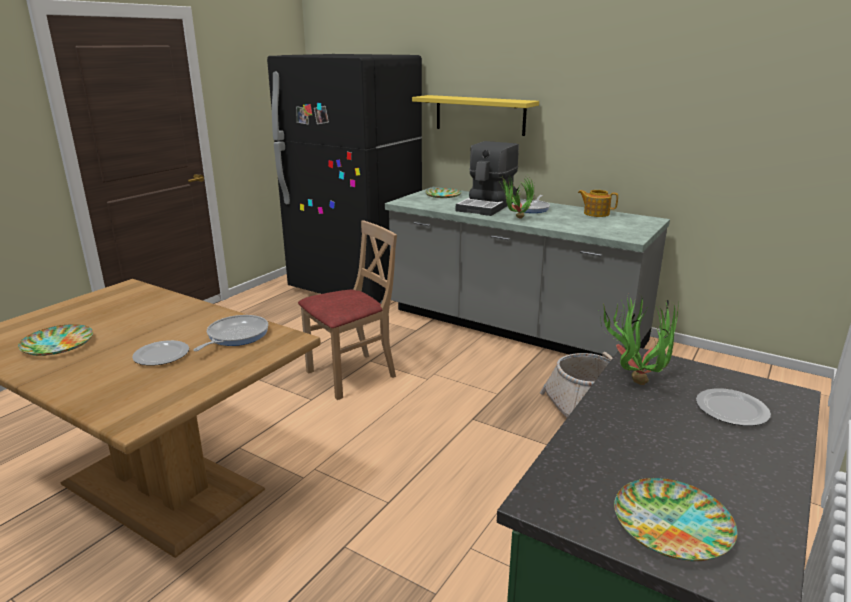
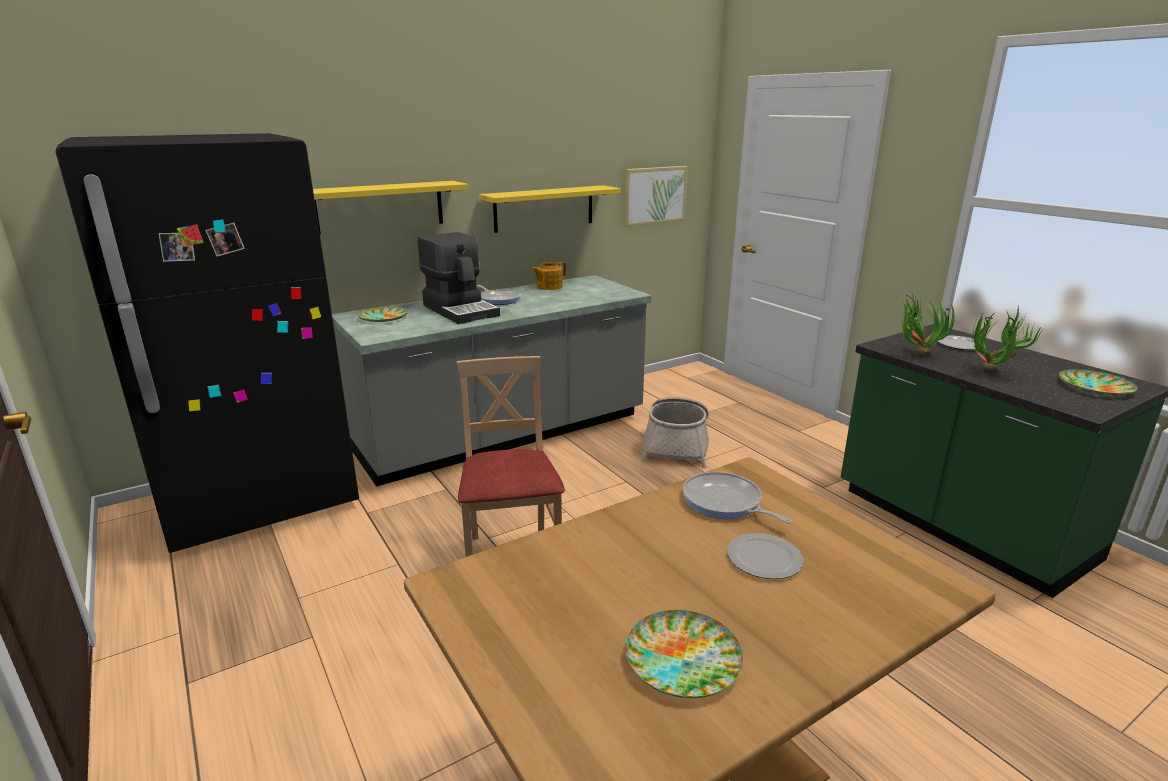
camera: 65 degrees left, 0 degrees up
potted plant [499,176,535,219] -> potted plant moved to [972,306,1045,371]
none -> yellow shelf [479,185,621,233]
none -> picture [623,166,688,227]

